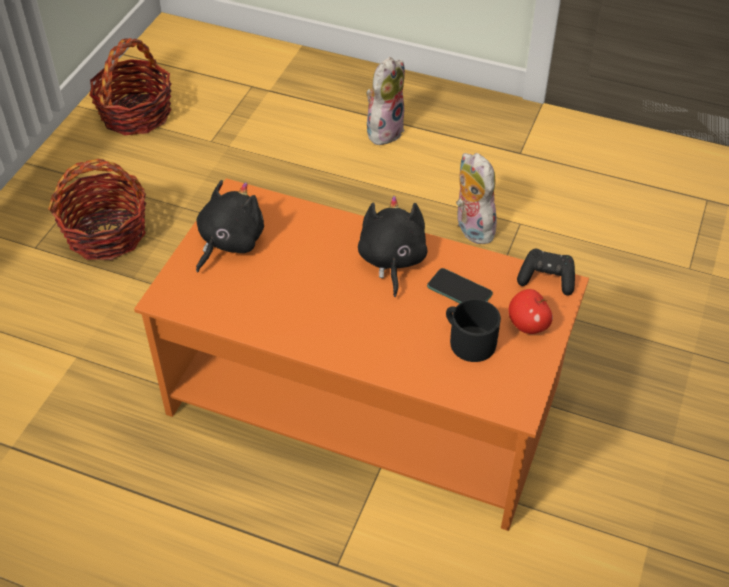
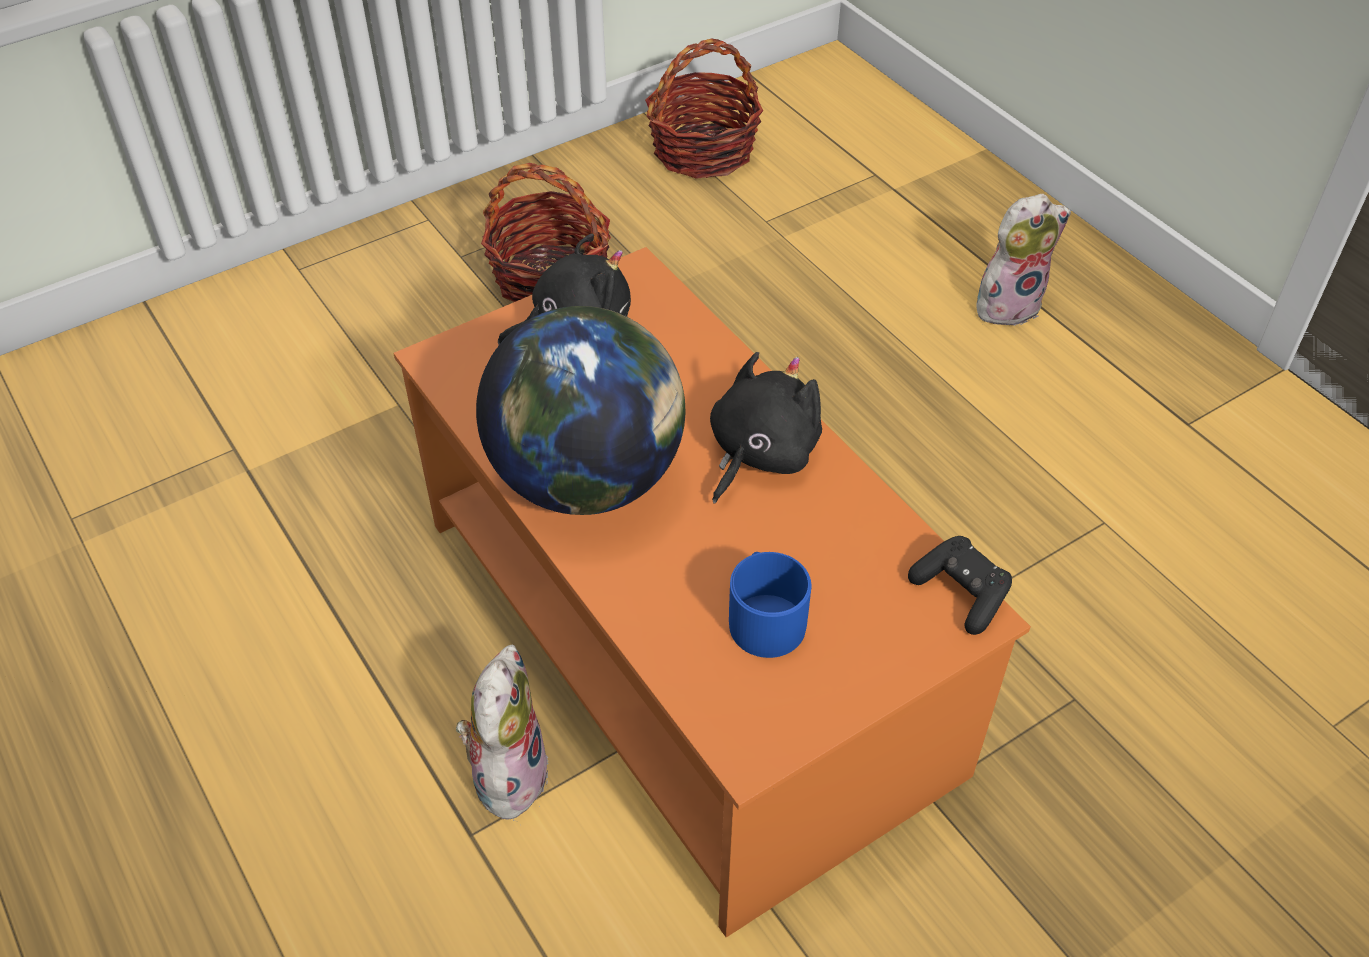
camera: 35 degrees right, 0 degrees up
phone [427,268,493,303] -> none
black mug [446,299,501,362] -> blue mug [729,552,811,658]
plush toy [456,153,497,244] -> plush toy moved to [456,644,548,822]
apple [508,289,553,334] -> none
none -> globe [476,306,685,515]

